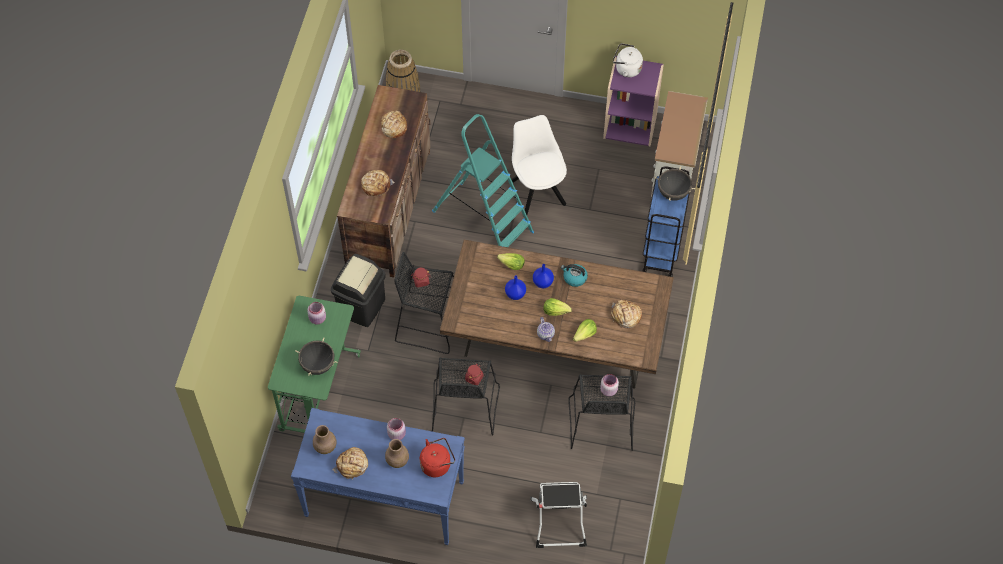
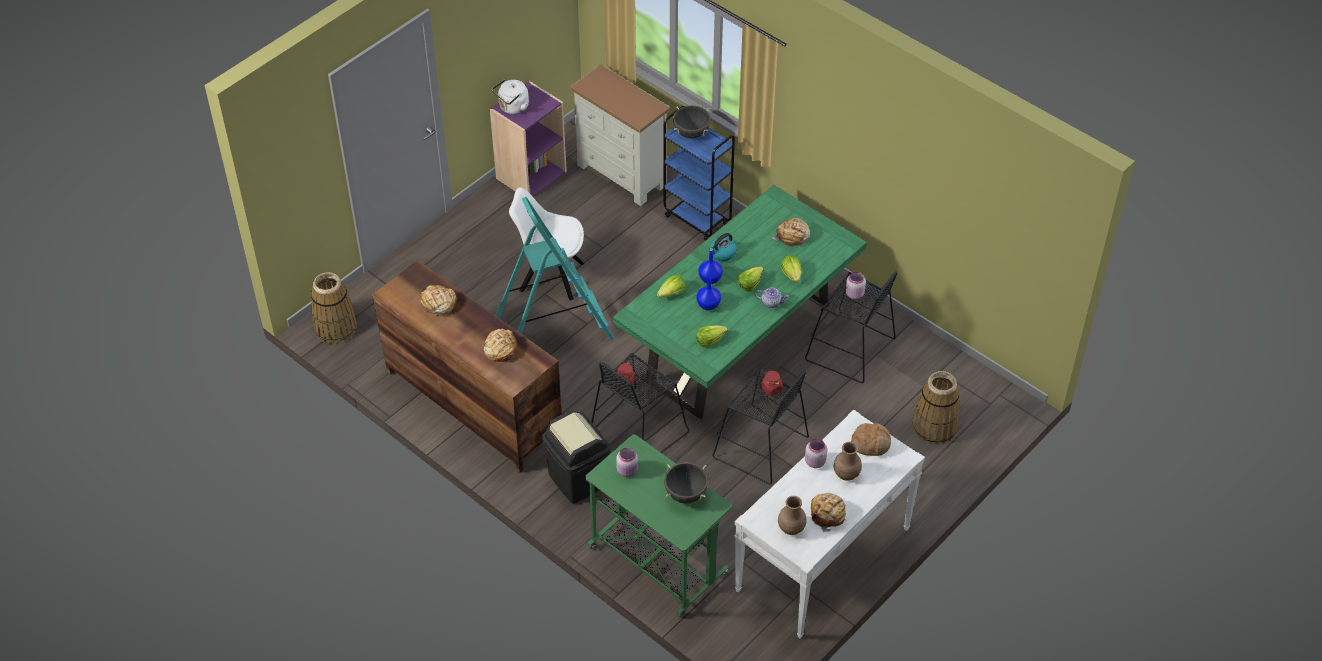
camera: 60 degrees left, 10 degrees down
blue console table [291,408,465,545] -> white console table [734,409,925,639]
red kettle [420,438,455,477] -> bread [851,423,891,456]
brown dining table [440,240,674,388] -> green dining table [613,185,867,420]
step ladder [530,482,587,548] -> basket [912,371,960,445]
none -> lettuce [696,325,728,347]

